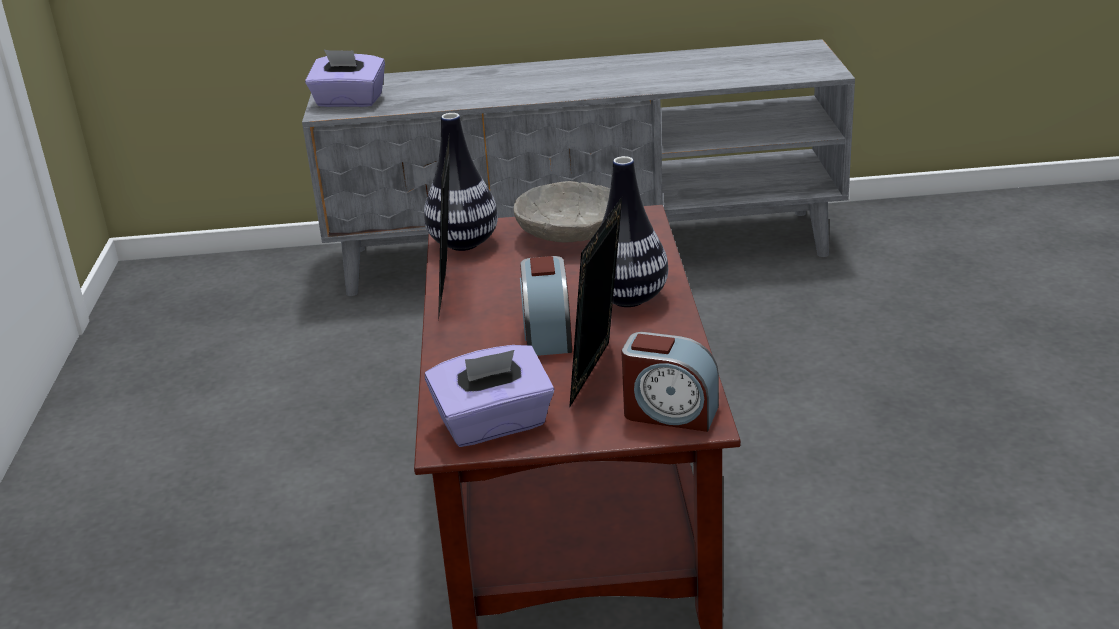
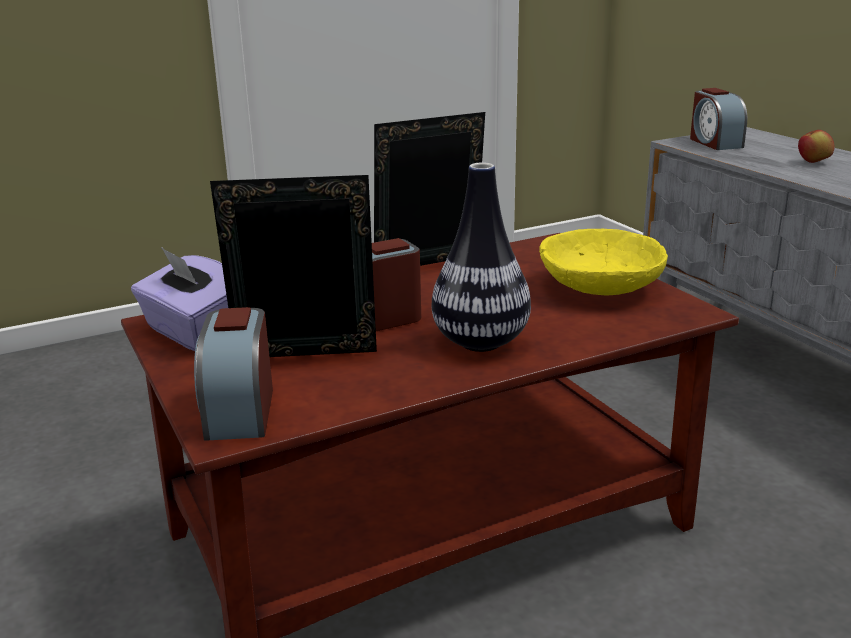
camera: 65 degrees right, 5 degrees down
purple tissue box [305,50,385,107] -> alarm clock [690,88,747,150]
vase [424,113,498,251] -> none
grey bowl [514,181,610,242] -> yellow bowl [539,229,668,295]
none -> apple [798,130,835,163]

